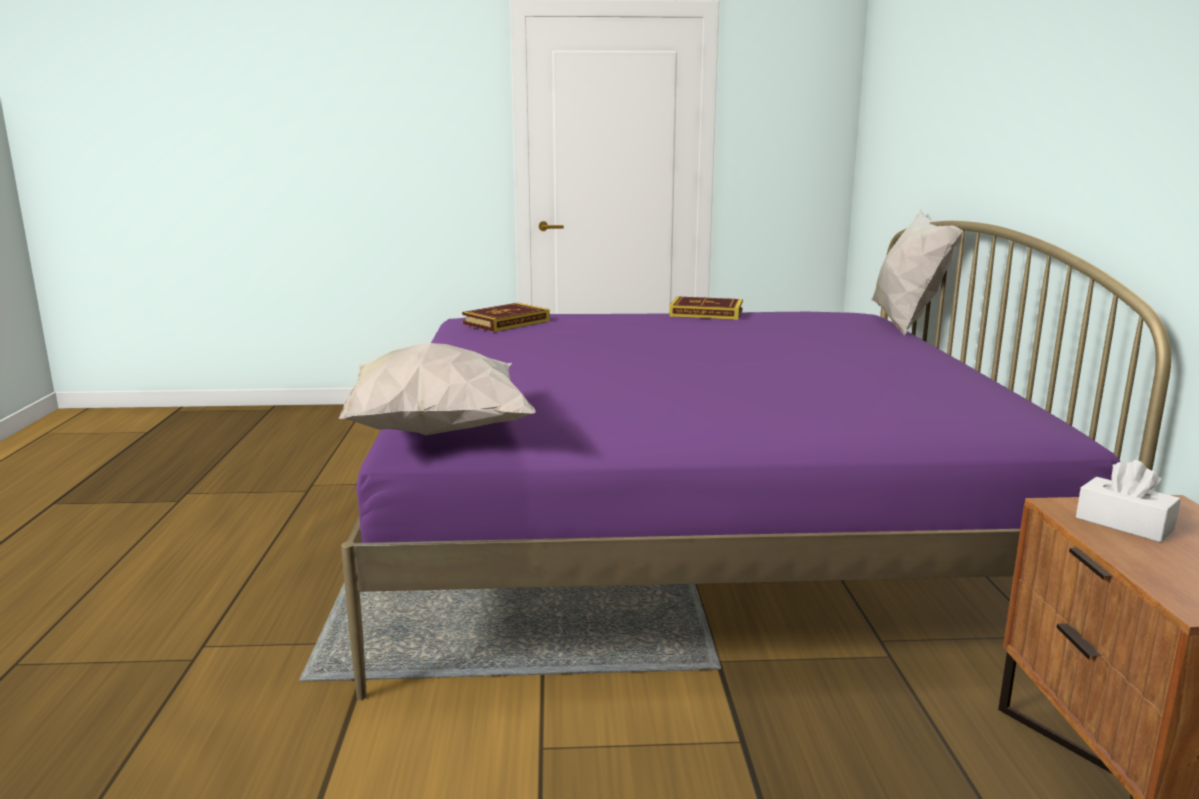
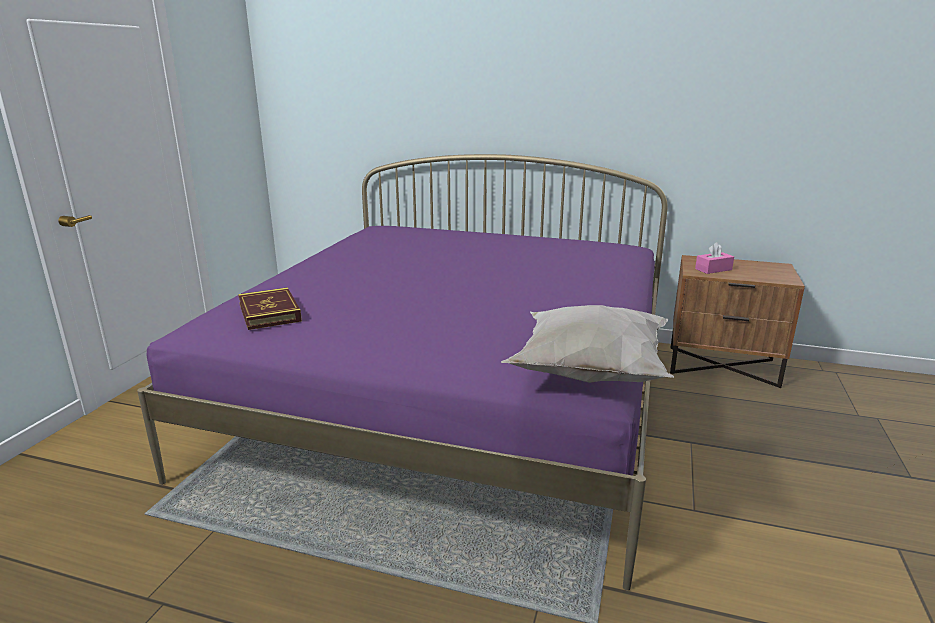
camera: 70 degrees left, 5 degrees up
book [669,296,743,320] -> none
white pillow [871,209,963,336] -> none
white tissue box [1076,460,1181,542] -> pink tissue box [695,242,734,274]

